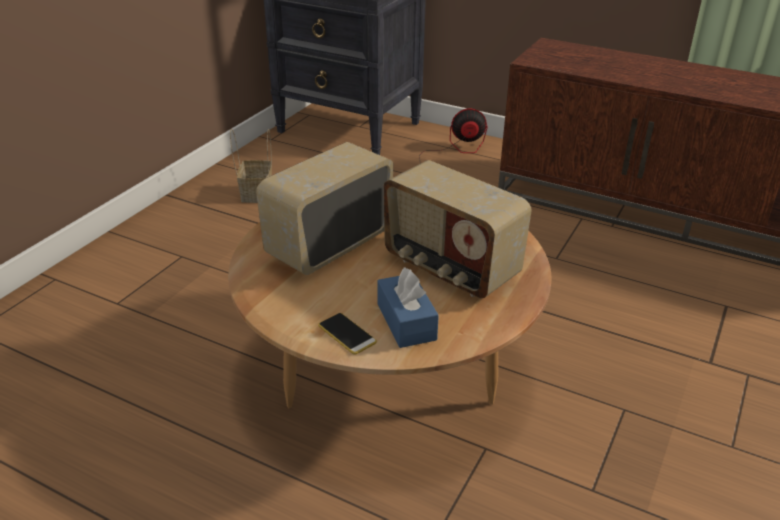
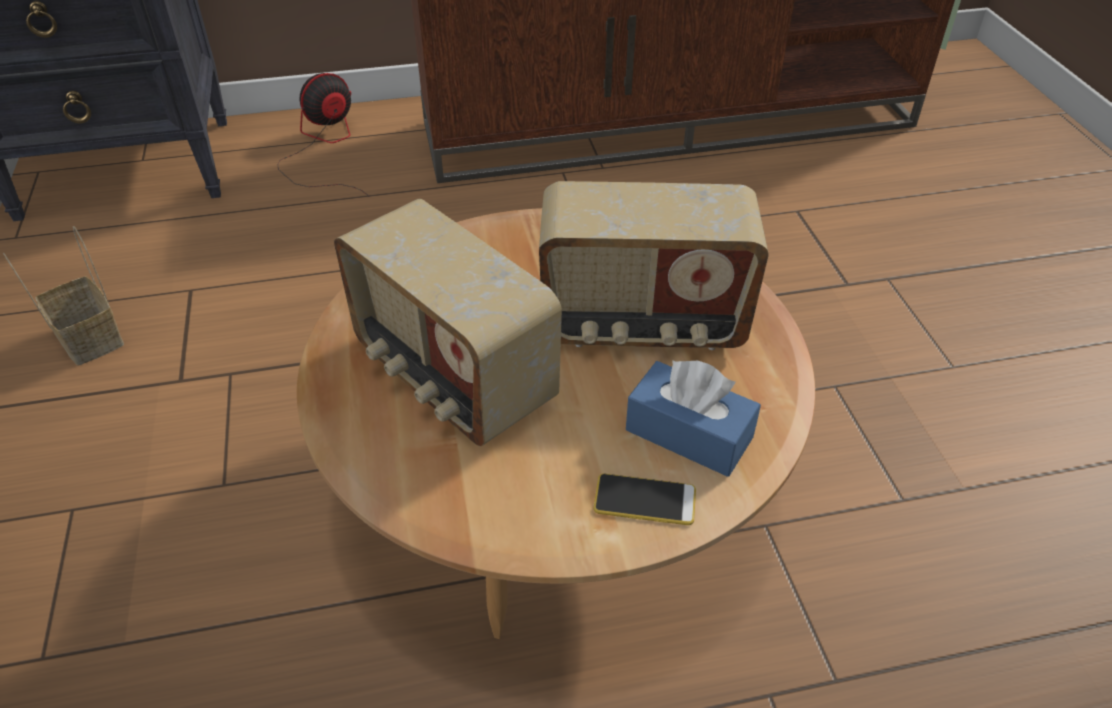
camera: 40 degrees left, 10 degrees up
radio [256,142,393,275] -> radio turned 45 degrees counterclockwise [334,199,562,446]

